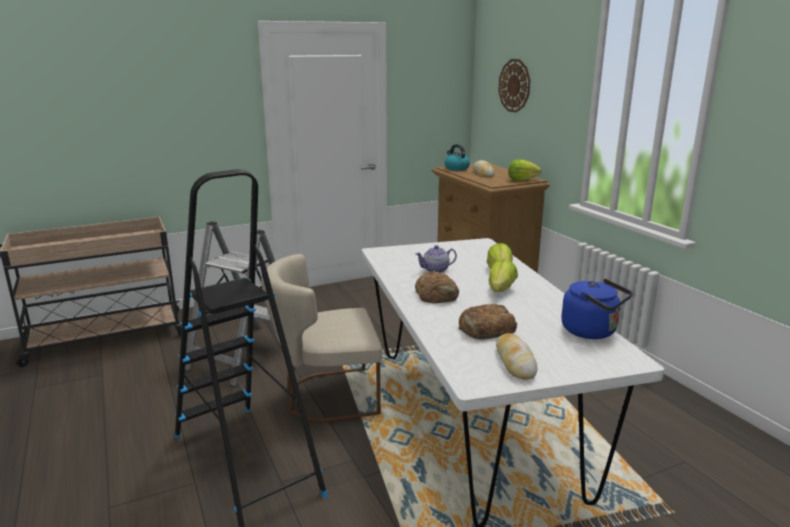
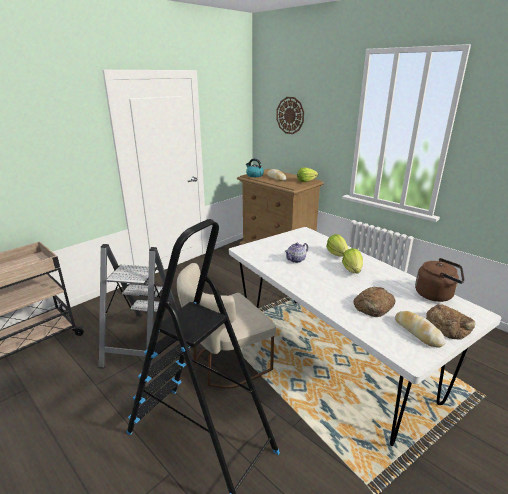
camera: 20 degrees left, 5 degrees up
bread [415,270,459,304] -> bread moved to [426,304,475,340]
blue kettle [561,279,633,339] -> brown kettle [415,258,464,302]

